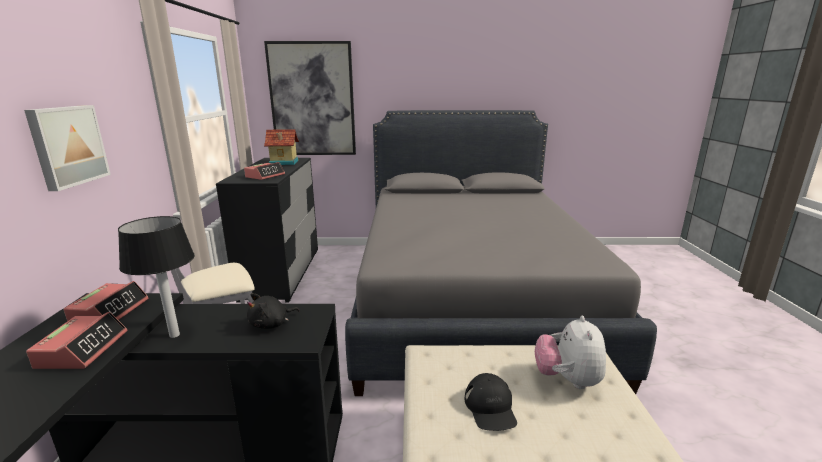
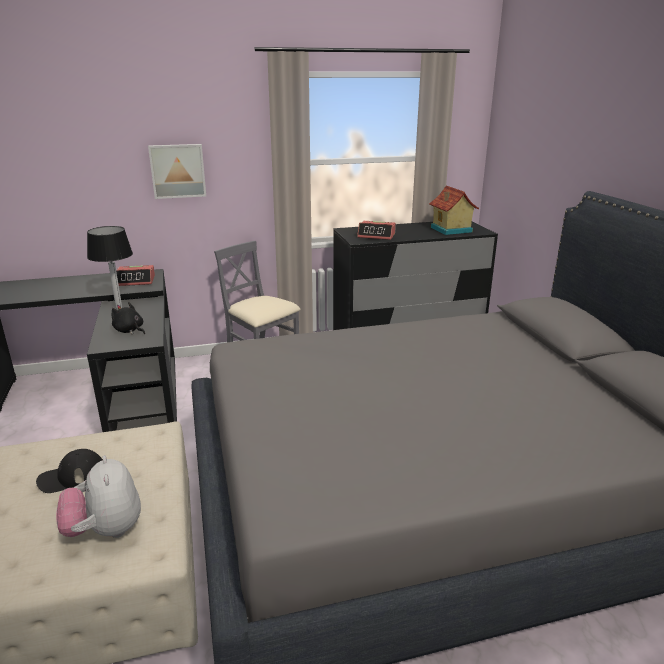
camera: 75 degrees right, 5 degrees up
alarm clock [26,312,127,369] -> none
picture [264,41,356,155] -> none
plush toy [535,316,606,389] -> plush toy turned 105 degrees counterclockwise [56,455,141,538]

